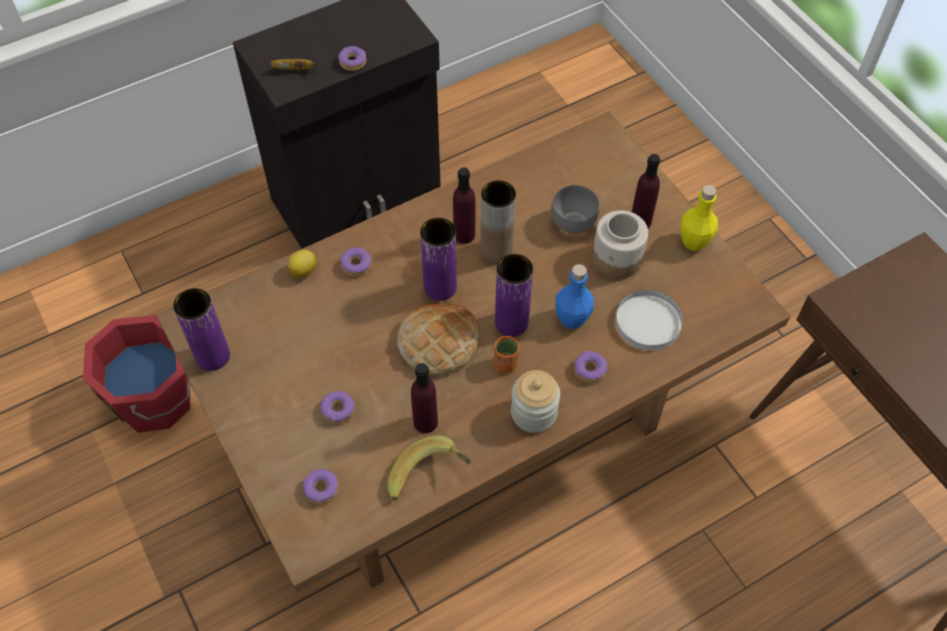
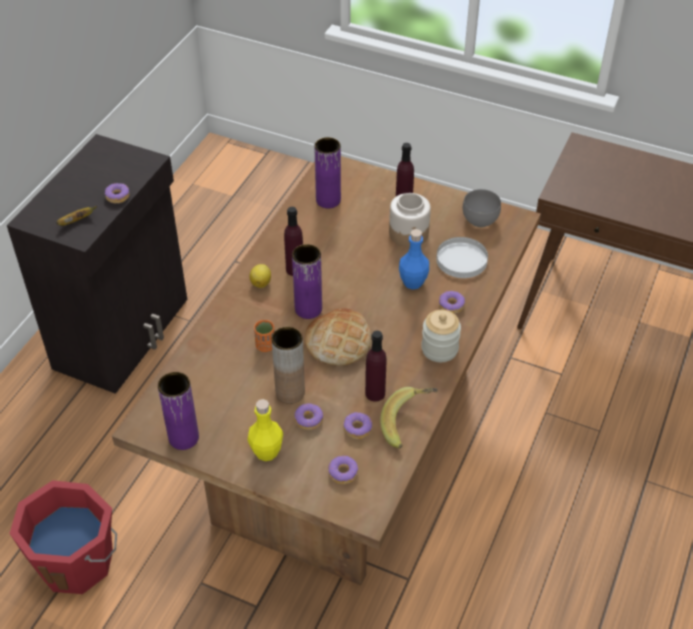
camera: 35 degrees left, 10 degrees down
lemon [287,250,317,278] -> lemon moved to [249,264,271,288]
donut [340,248,372,277] -> donut moved to [344,412,372,439]
brown vase [480,180,516,264] -> brown vase moved to [271,327,305,404]
orange cup [494,336,519,373] -> orange cup moved to [254,320,275,352]
purple vase [495,254,533,337] -> purple vase moved to [314,137,341,208]
grey bowl [551,185,599,234] -> grey bowl moved to [463,189,501,227]
yellow bottle [681,185,718,251] -> yellow bottle moved to [247,399,283,461]

